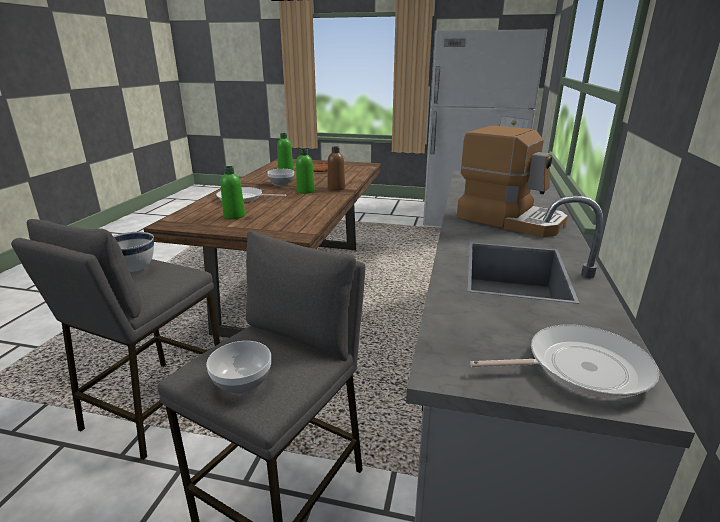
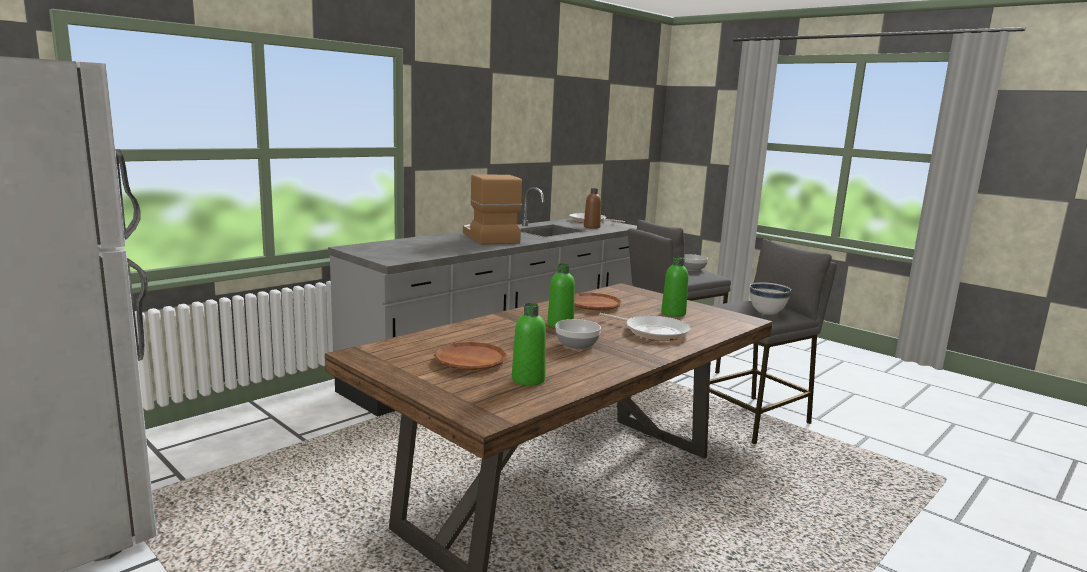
camera: 150 degrees left, 10 degrees down
brown bottle [328,146,345,191] -> brown bottle moved to [584,188,601,229]
none -> brown plate [574,293,621,310]

